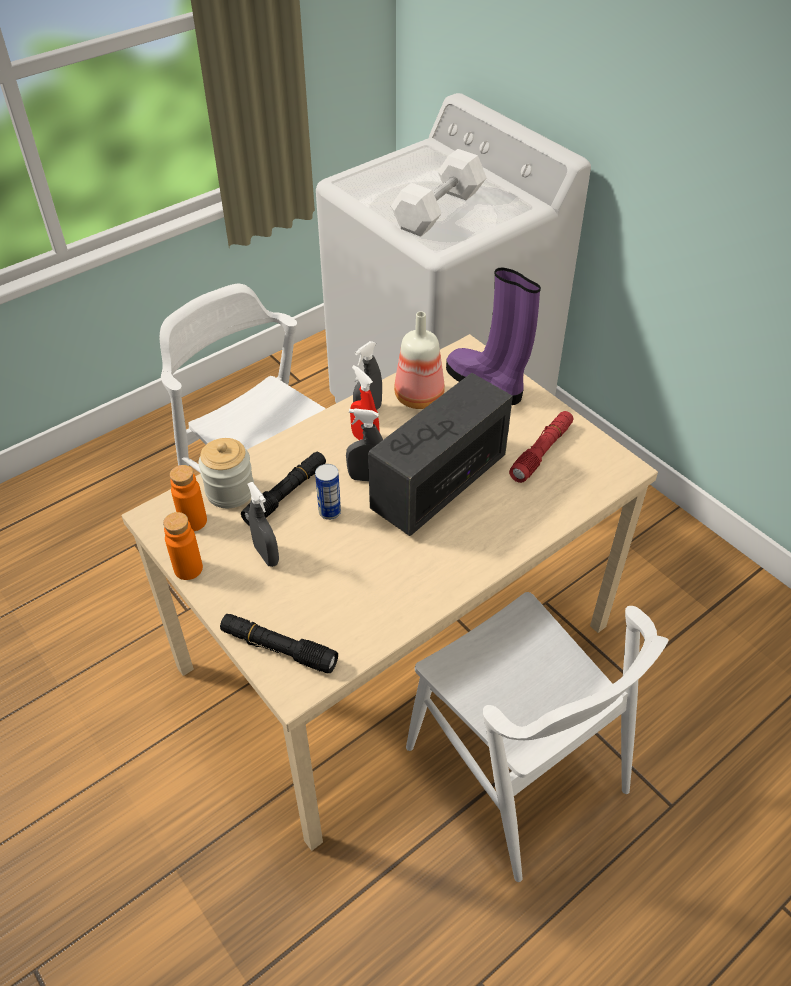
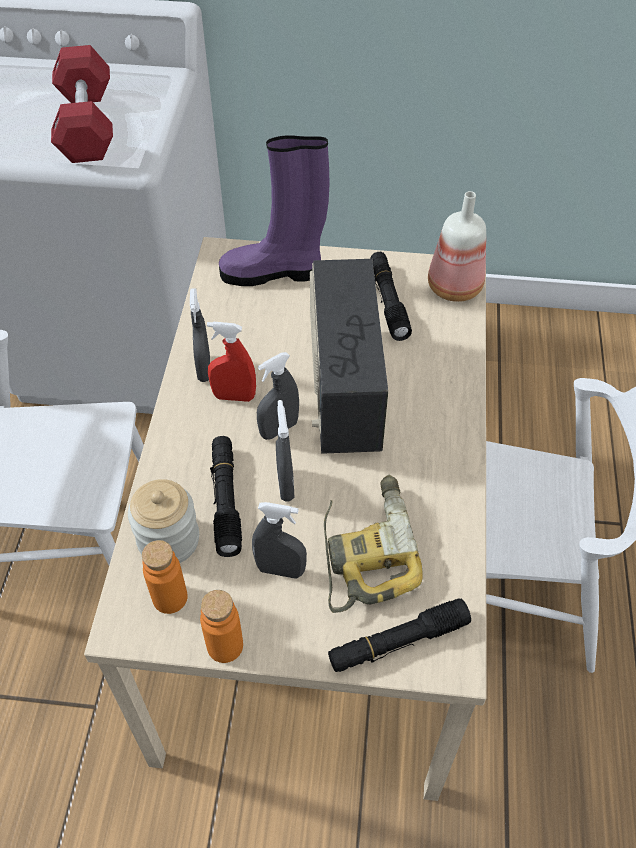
camera: 45 degrees left, 5 degrees up
can [315,464,341,520] -> grey spray bottle [276,400,295,502]
white dumbbell [391,149,487,237] -> red dumbbell [51,45,113,163]
bottle [394,311,445,409] -> bottle moved to [428,191,486,302]
red flashlight [509,411,573,483] -> black flashlight [370,252,412,341]
none -> power drill [324,475,423,613]

